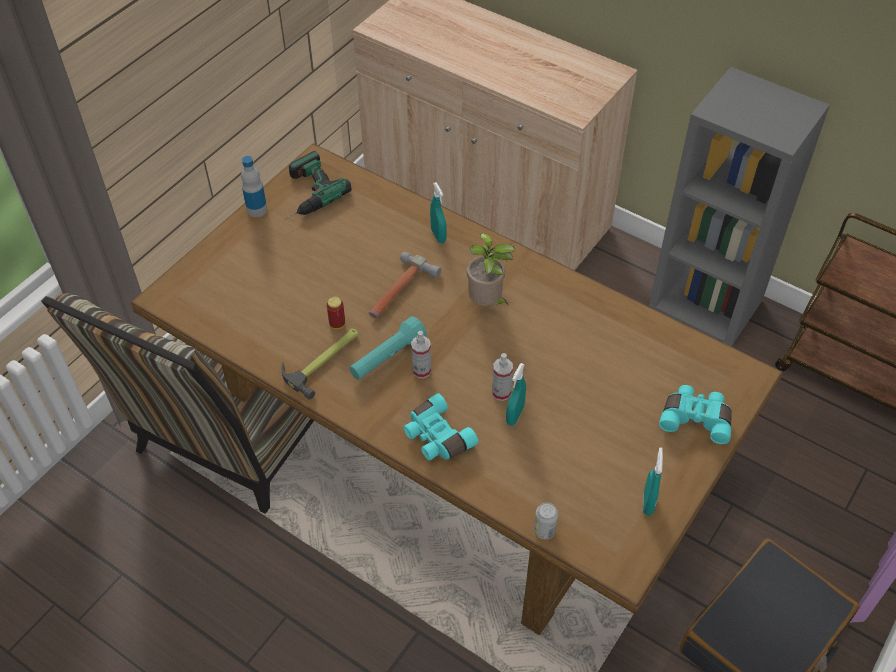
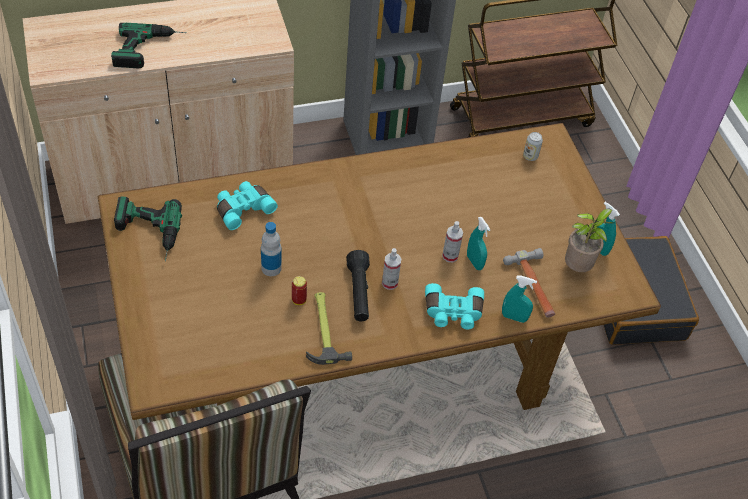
camera: 55 degrees left, 0 degrees up
bottle [241,156,267,217] -> bottle moved to [261,222,282,276]
turquoise flashlight [349,316,427,380] -> black flashlight [346,250,370,322]
hammer [369,252,441,318] -> hammer moved to [503,248,555,317]
turquoise spray bottle [430,182,446,243] -> turquoise spray bottle moved to [502,276,537,323]
potted plant [467,233,516,306] -> potted plant moved to [565,209,613,272]
can [534,502,558,539] -> can moved to [523,132,543,161]
turquoise binoculars [659,385,732,444] -> turquoise binoculars moved to [217,181,278,230]
none -> power drill [111,23,186,69]

